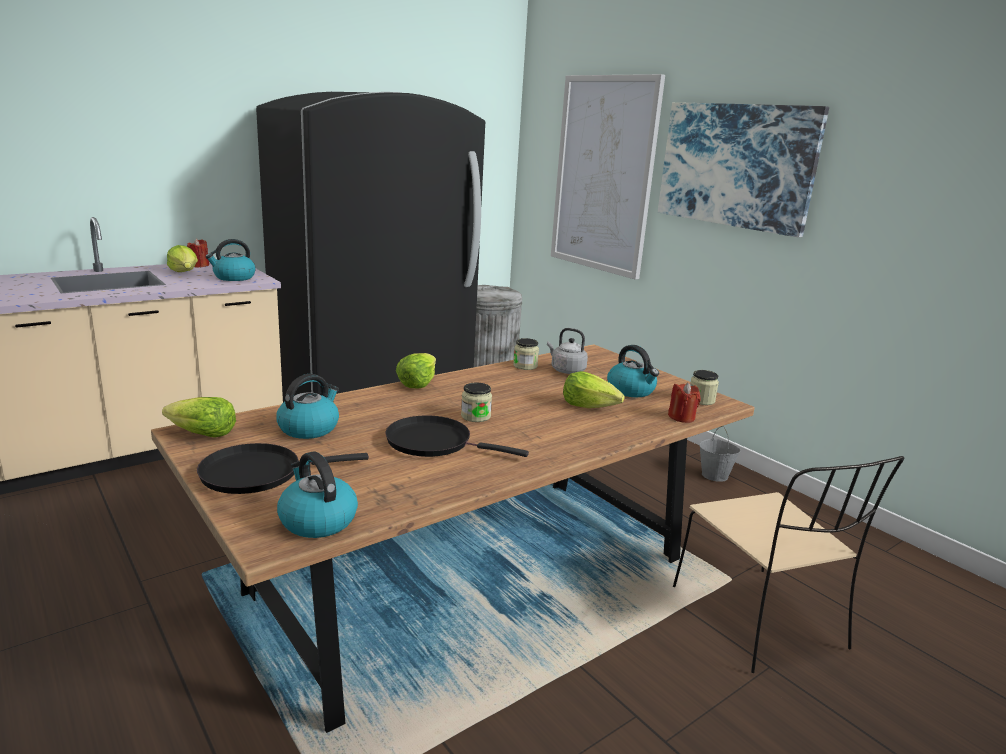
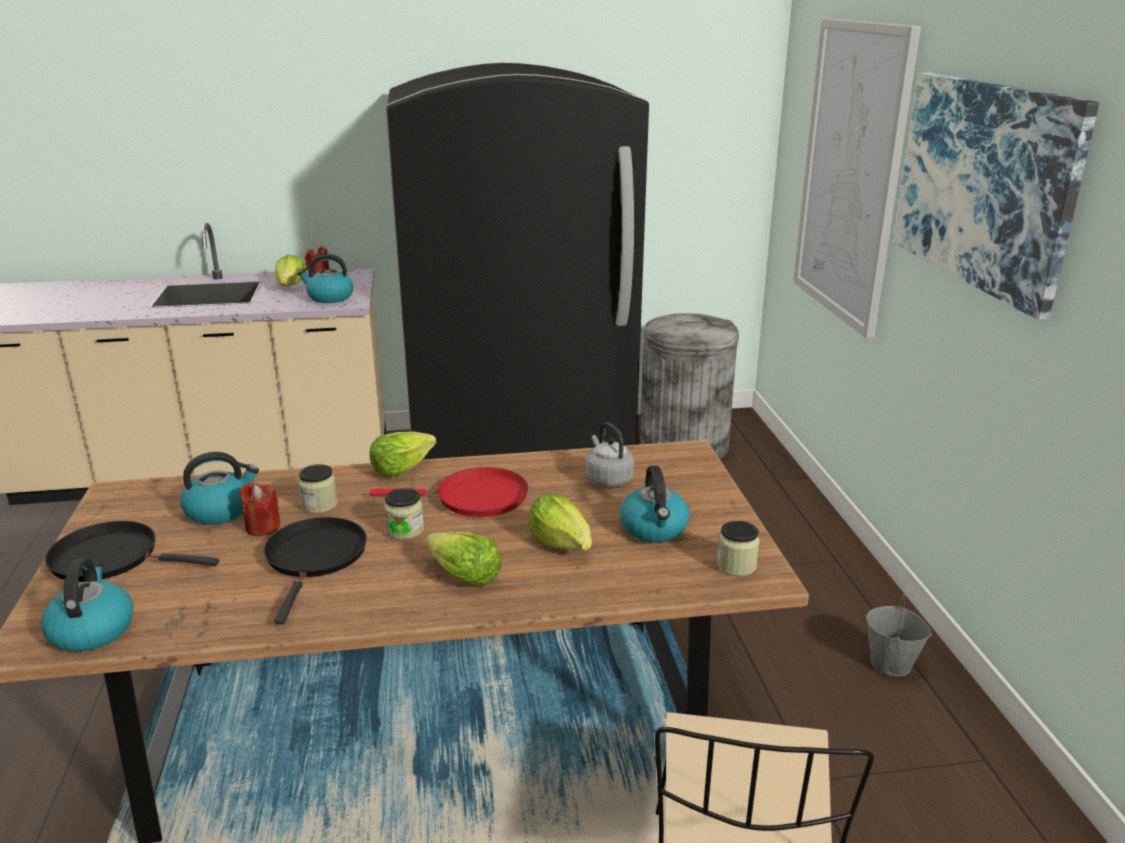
camera: 30 degrees right, 5 degrees up
lettuce [162,397,236,438] -> lettuce moved to [426,532,502,586]
black frying pan [385,416,529,457] -> black frying pan turned 45 degrees clockwise [264,517,367,624]
jar [513,338,539,370] -> jar moved to [298,464,338,513]
red candle [668,382,701,423] -> red candle moved to [240,483,281,536]
none -> red frying pan [370,467,528,517]

